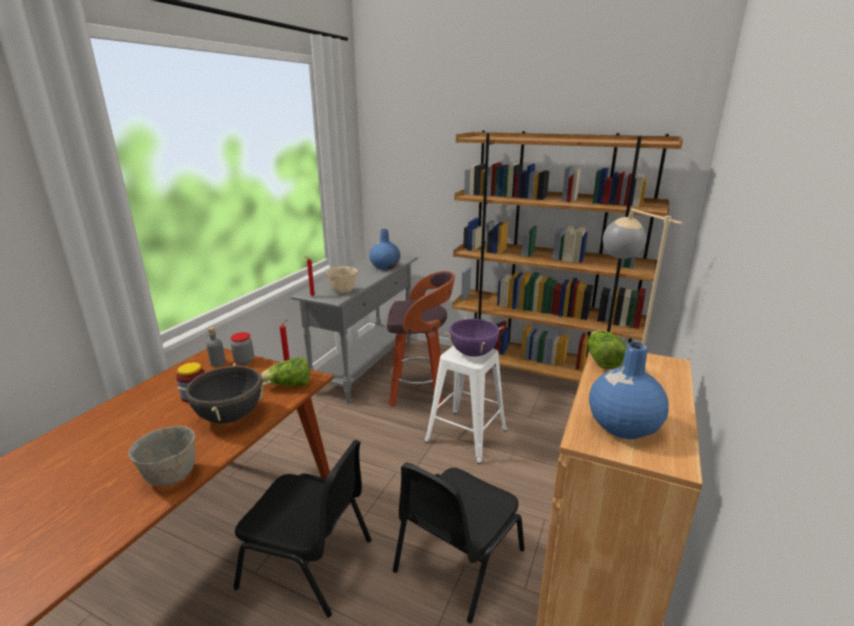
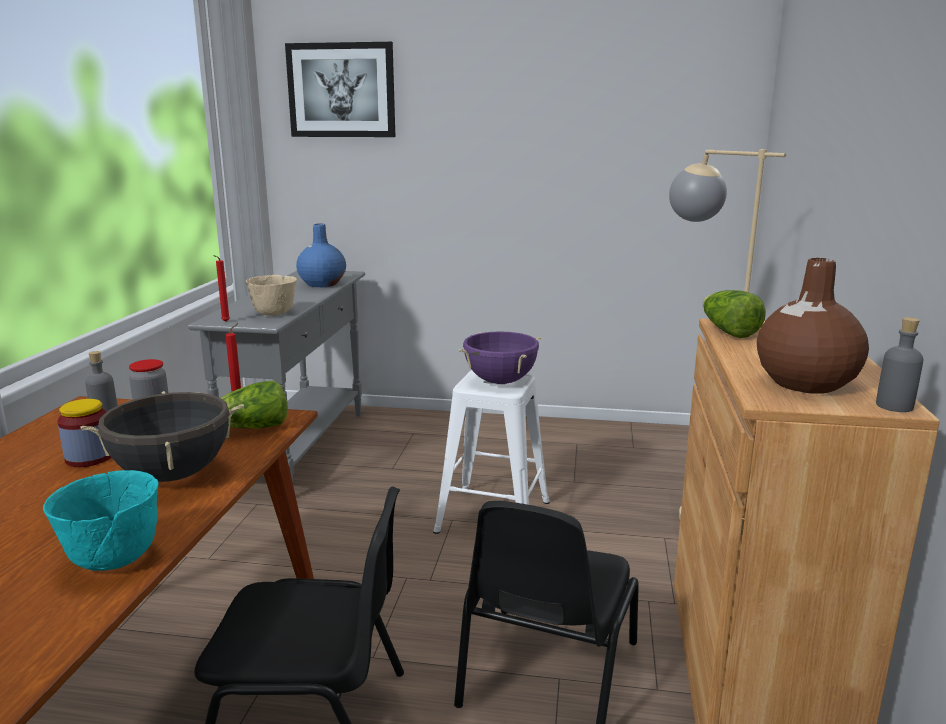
camera: 15 degrees left, 5 degrees down
grey bowl [128,426,195,486] -> turquoise bowl [43,470,158,571]
stool [387,271,455,408] -> none
brown bookcase [452,130,683,382] -> none
blue vase [589,342,669,439] -> brown vase [757,258,869,394]
none -> picture [285,42,395,137]
none -> grey bottle [876,317,923,412]

